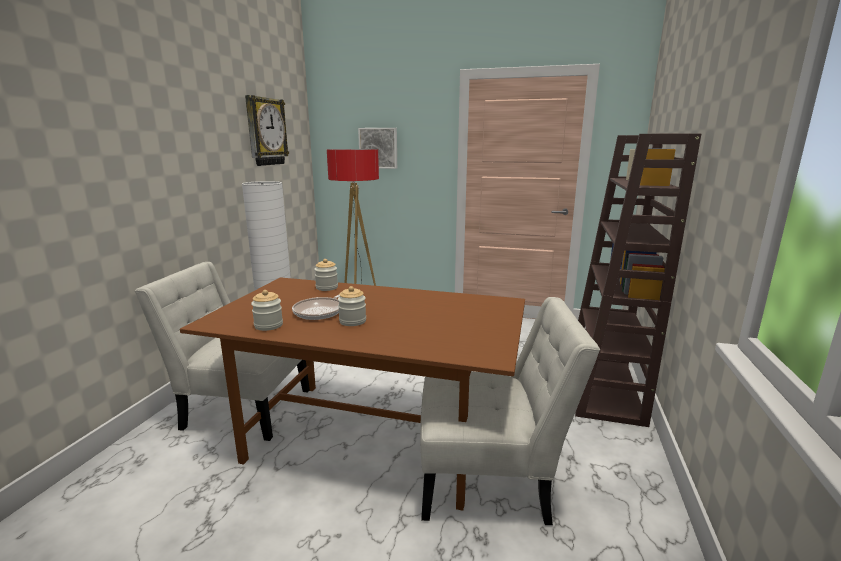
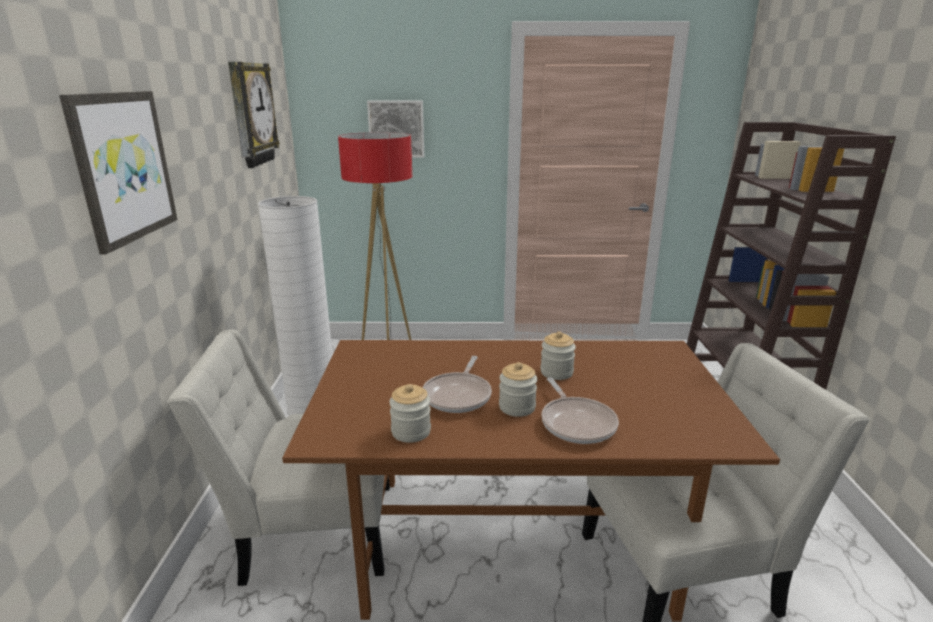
camera: 15 degrees left, 5 degrees up
jar [314,259,338,291] -> jar moved to [540,331,576,380]
none -> picture [59,91,177,255]
none -> frying pan [541,377,619,444]

